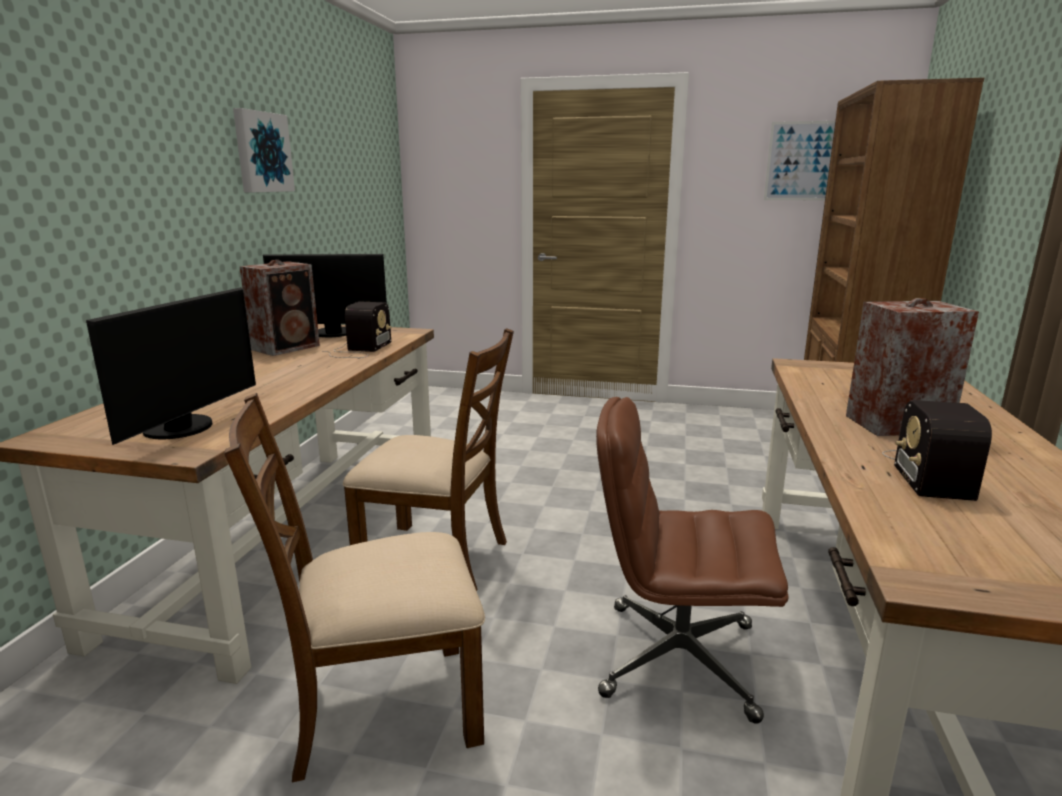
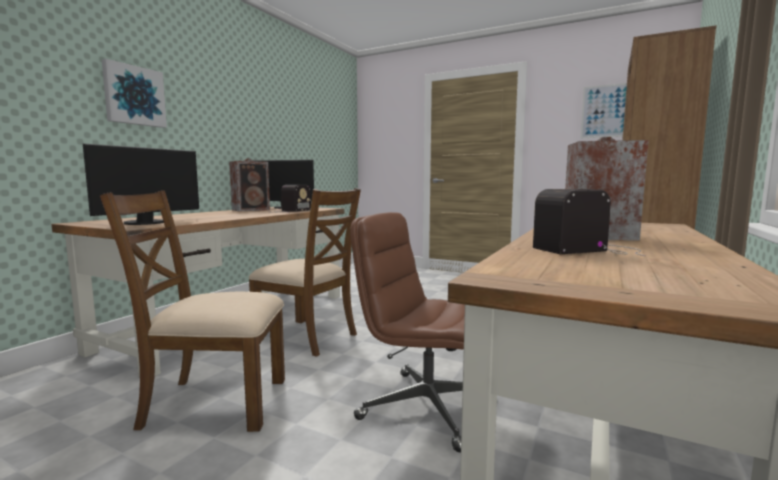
camera: 15 degrees right, 10 degrees down
picture [233,108,295,192] -> picture moved to [102,59,167,128]
radio [882,400,992,501] -> radio turned 45 degrees clockwise [533,189,645,256]

